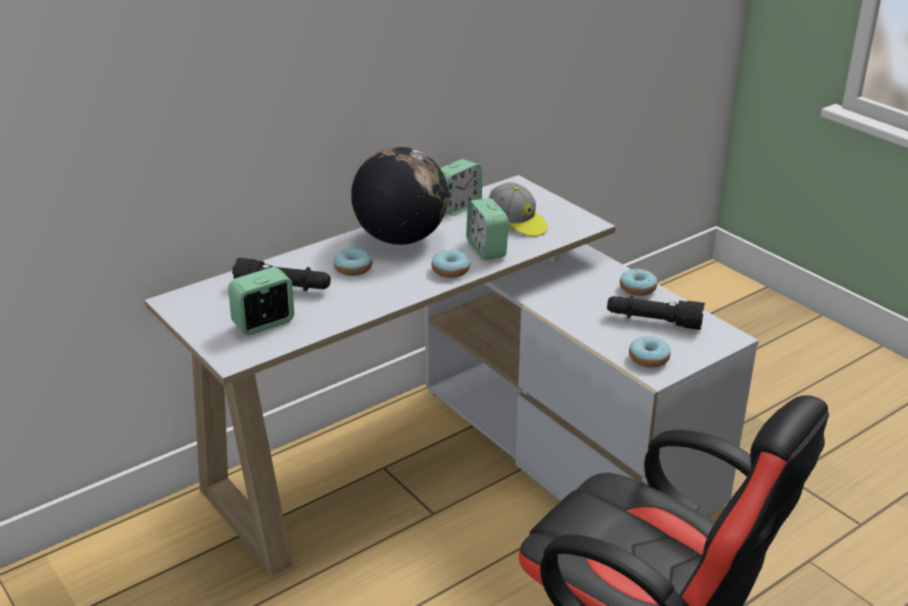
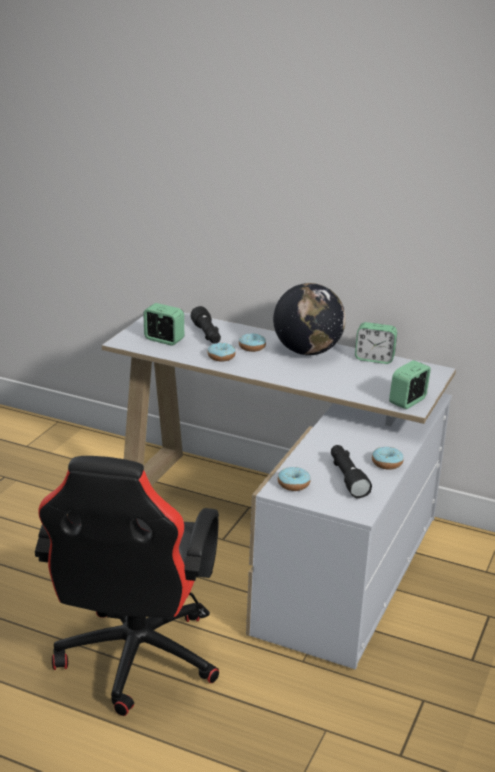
camera: 60 degrees right, 5 degrees down
donut [432,249,470,278] -> donut moved to [207,343,235,361]
alarm clock [466,198,509,260] -> alarm clock moved to [389,360,431,409]
cap [489,182,548,237] -> none

